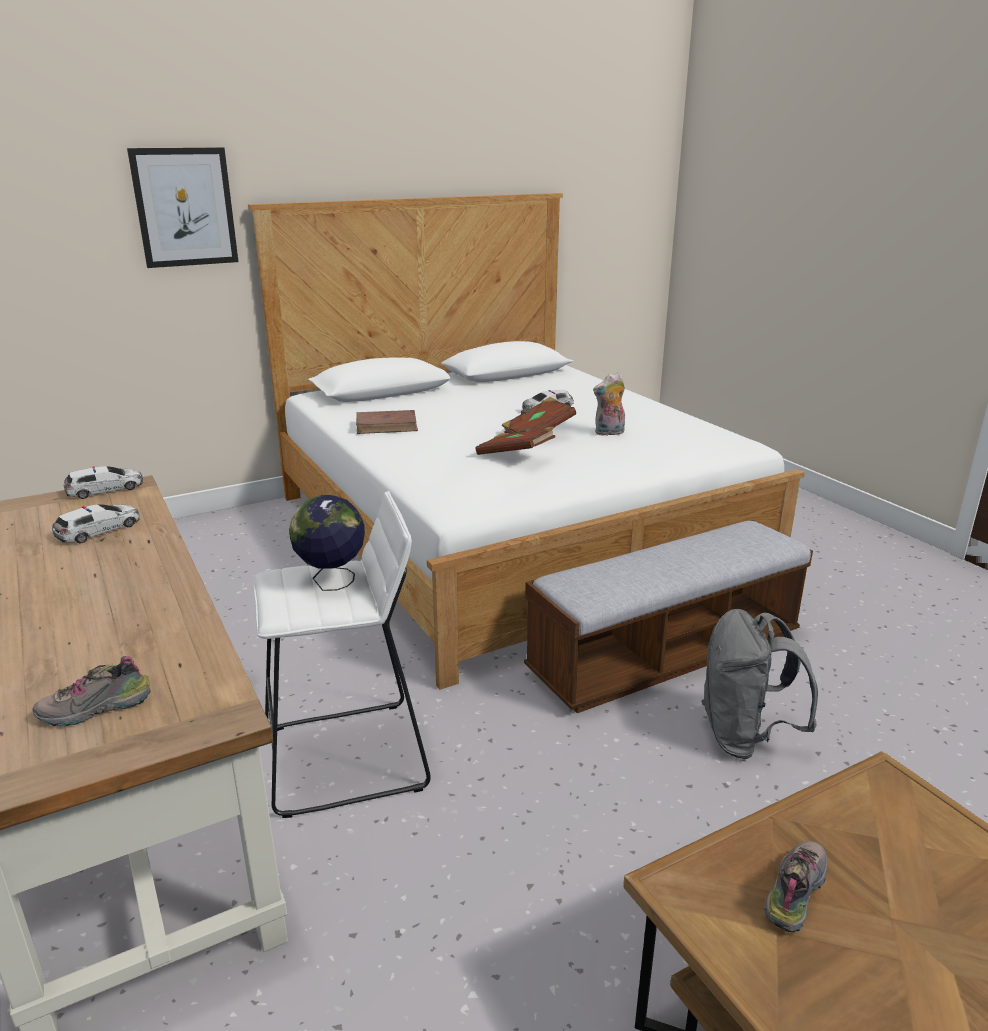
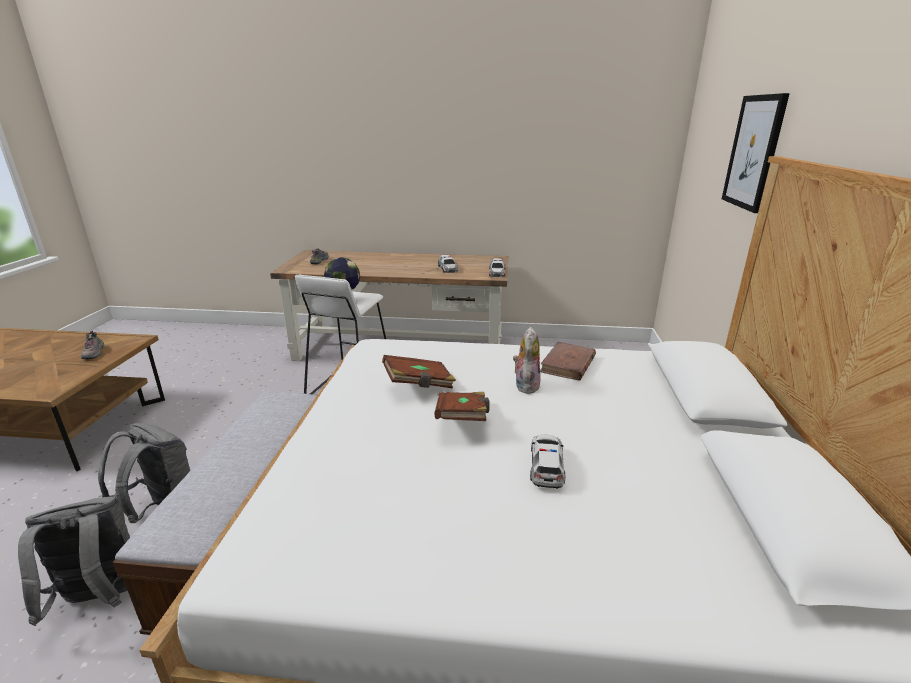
camera: 125 degrees right, 0 degrees up
plush toy [593,373,625,436] -> plush toy moved to [513,327,541,394]
none -> grey backpack [18,496,130,626]

